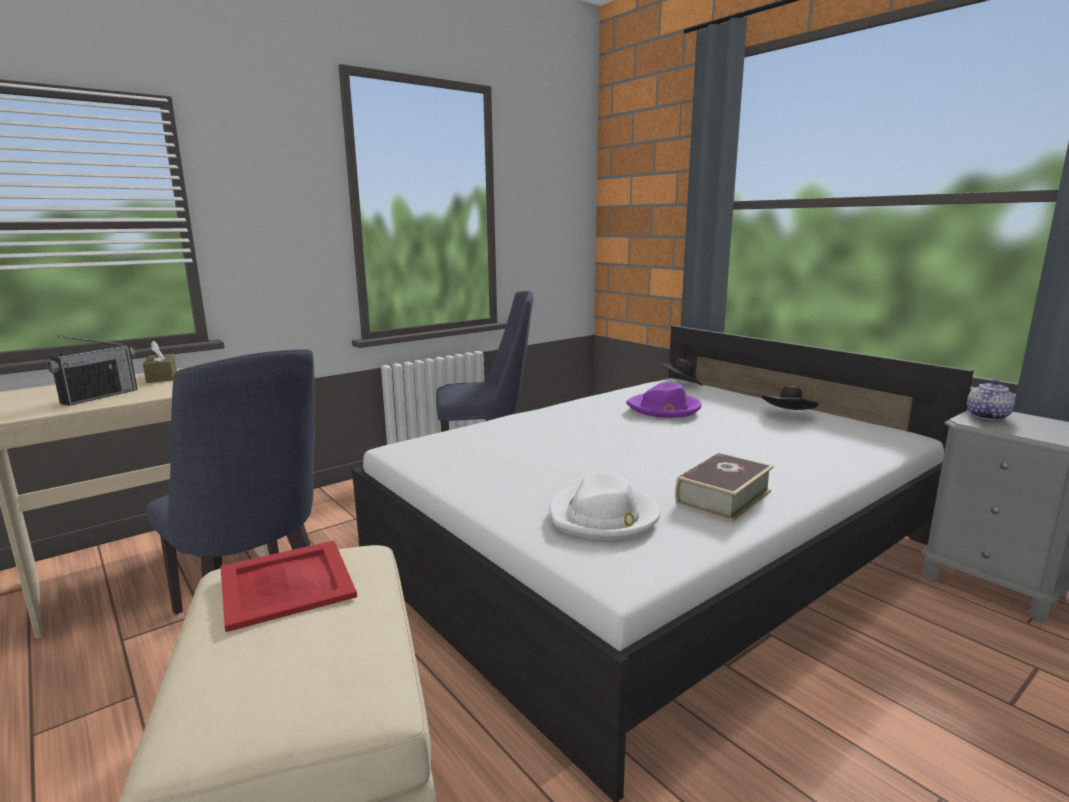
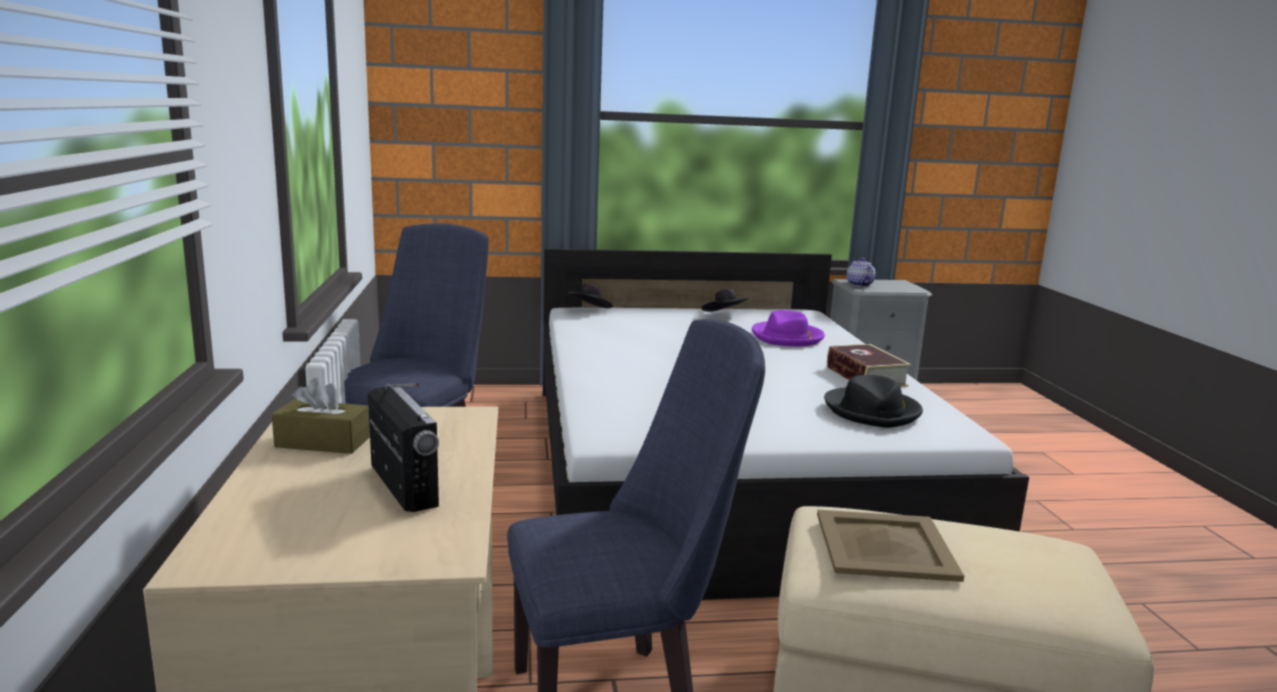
camera: 60 degrees left, 0 degrees up
red tray [220,541,357,632] -> beige tray [817,510,964,582]
white hat [549,472,660,540] -> black hat [824,375,923,428]
purple hat [626,382,701,418] -> purple hat moved to [752,310,825,346]

